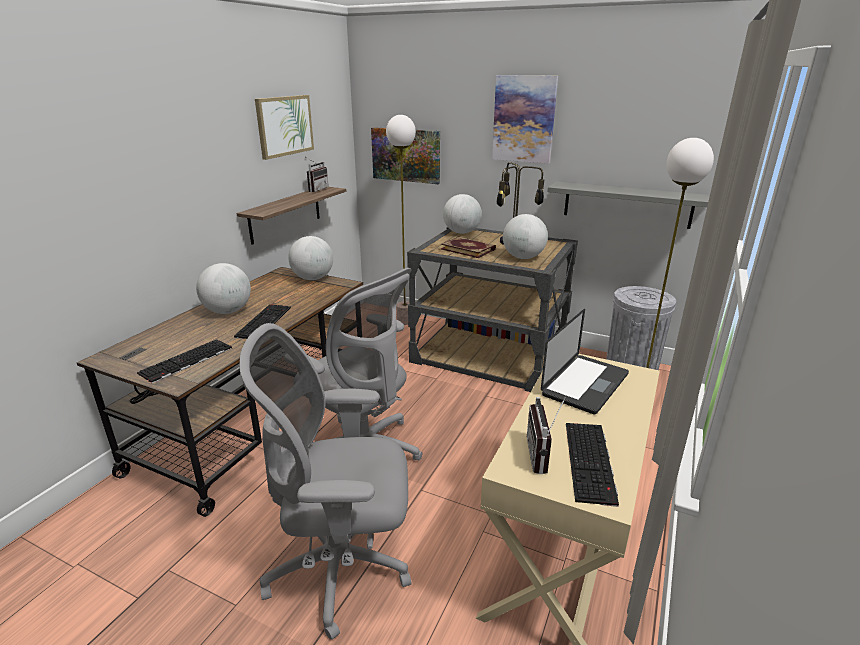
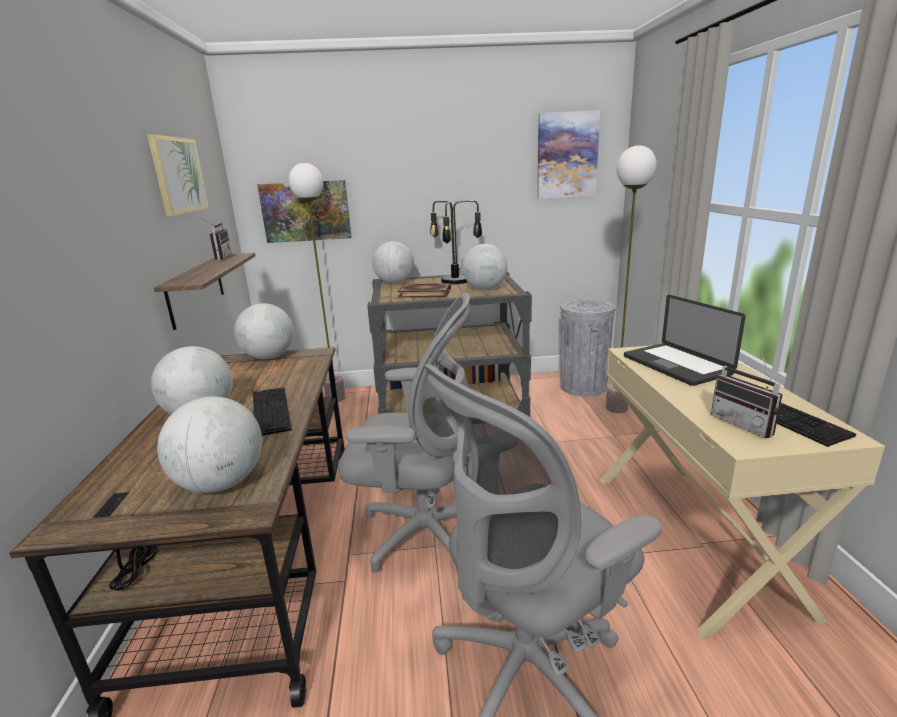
camera: 30 degrees left, 5 degrees down
keyboard [137,340,232,383] -> globe [157,397,262,493]
picture [492,75,558,163] -> picture moved to [537,110,600,199]
laptop [541,309,629,414] -> laptop turned 150 degrees clockwise [624,295,746,386]
grey shelf [548,182,710,229] -> none

